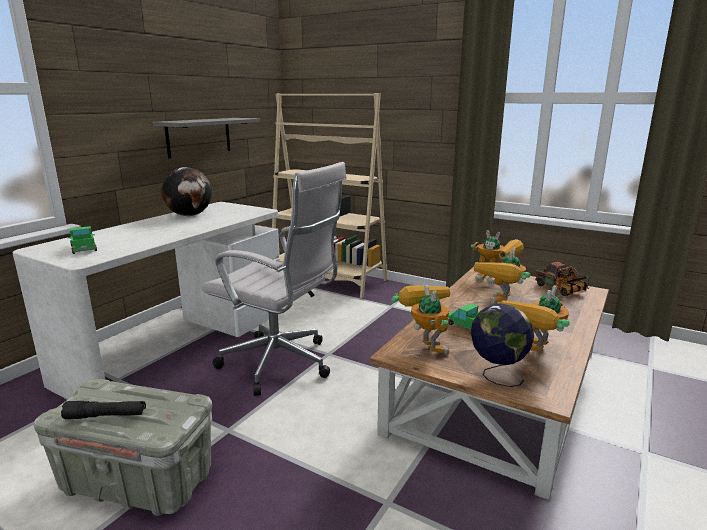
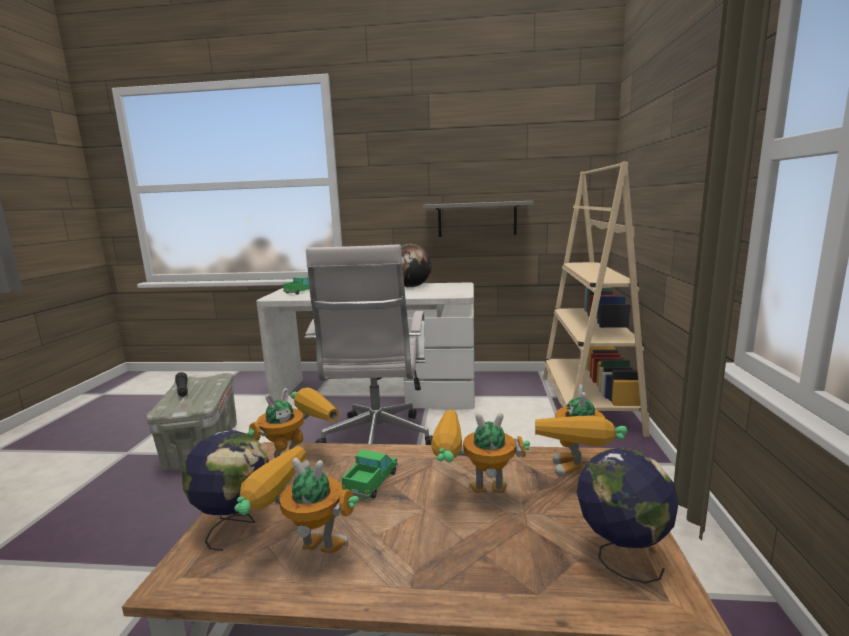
camera: 65 degrees right, 5 degrees down
toy truck [535,262,589,296] -> globe [577,448,679,584]

